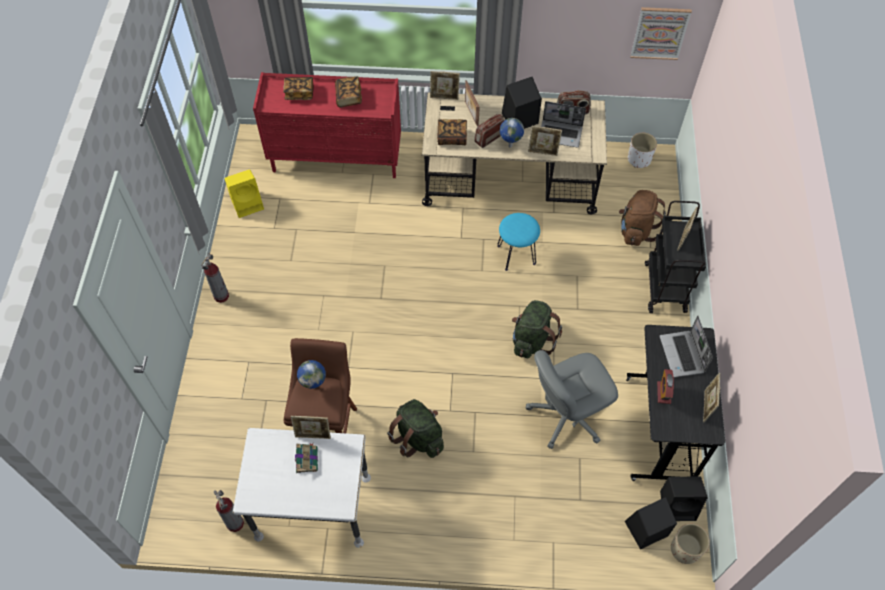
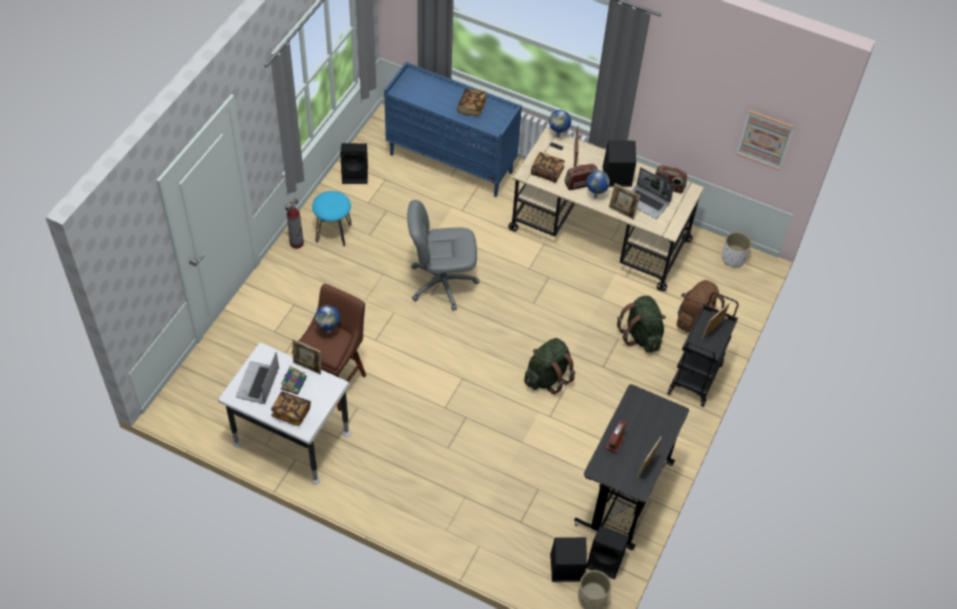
camera: 20 degrees right, 5 degrees down
fire extinguisher [214,490,244,532] -> none
yellow speaker [224,169,264,218] -> black speaker [340,143,368,184]
red cabinet [253,72,401,178] -> blue cabinet [384,62,522,197]
book [283,77,314,100] -> book moved to [271,391,311,426]
green backpack [387,399,444,458] -> green backpack moved to [617,296,666,353]
picture frame [430,71,460,100] -> globe [549,110,571,138]
turquoise stool [497,213,540,271] -> turquoise stool moved to [312,191,352,247]
grey office chair [526,350,618,449] -> grey office chair moved to [407,200,479,311]
laptop [660,316,713,378] -> laptop moved to [236,352,279,404]

